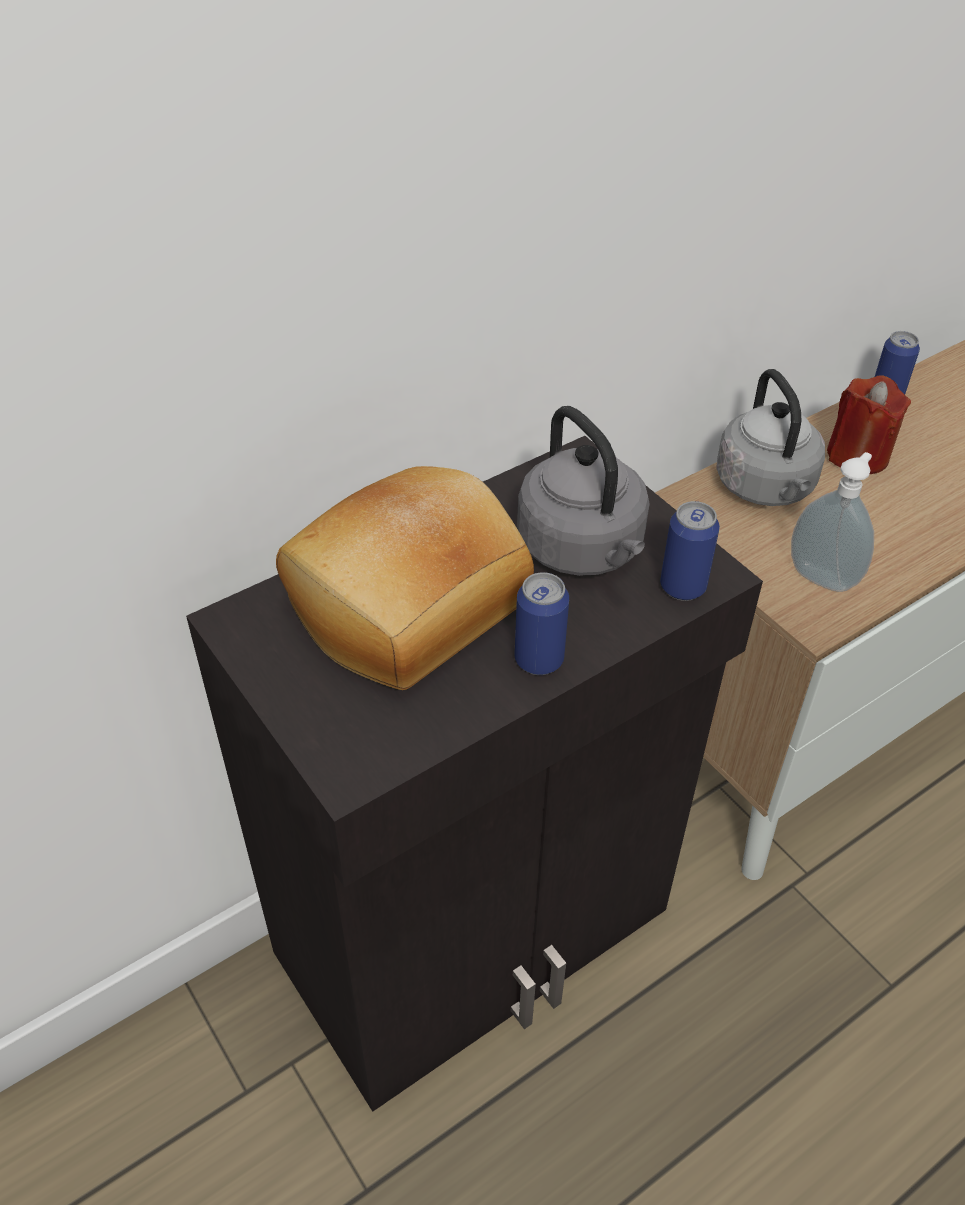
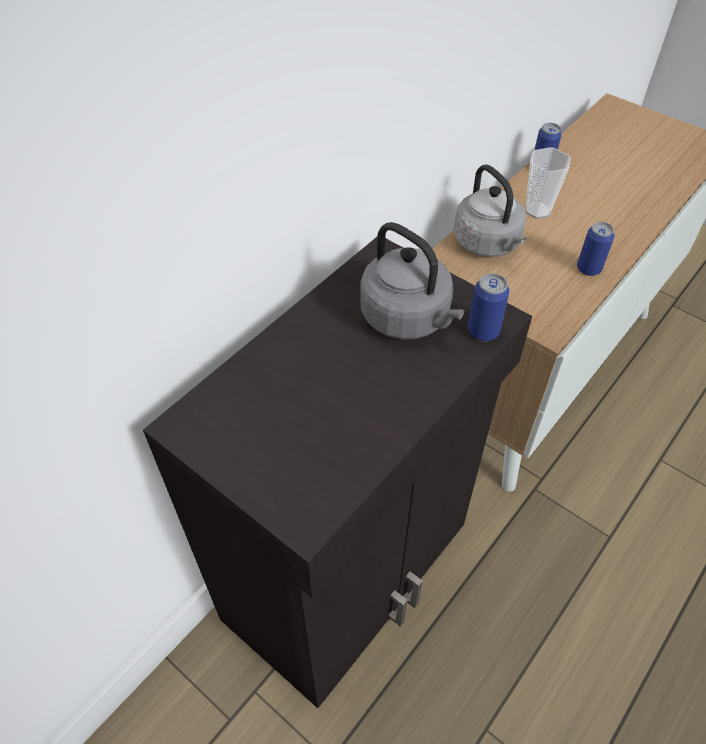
camera: 15 degrees left, 5 degrees up
bread [276,466,534,690] -> none
can [515,572,569,675] -> can moved to [577,222,615,276]
soap dispenser [791,452,874,592] -> none
red candle [827,375,911,475] -> cup [525,147,571,219]

